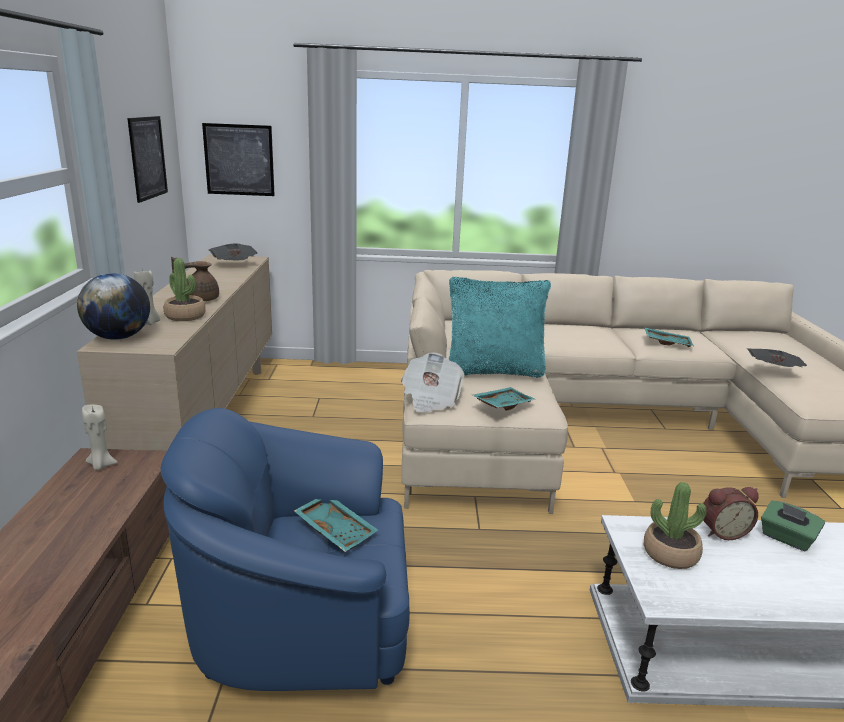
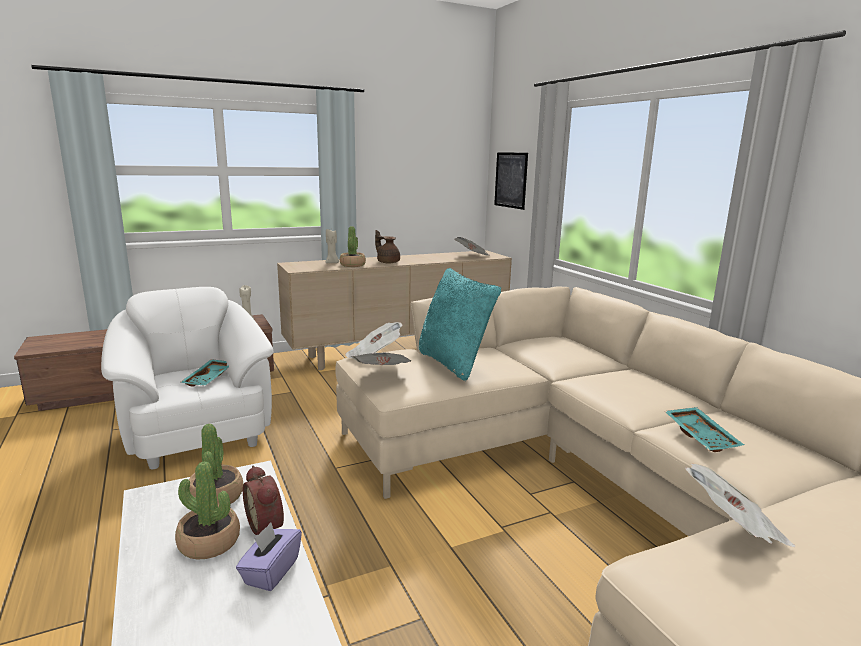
camera: 65 degrees right, 5 degrees down
globe [77,273,150,340] -> none
picture [127,116,168,203] -> none
blue armchair [161,408,410,691] -> white armchair [101,287,274,469]
turquoise tray [473,387,537,410] -> newspaper [350,353,411,365]
green tissue box [761,501,825,551] -> purple tissue box [236,523,302,591]
none -> potted plant [175,461,240,560]

